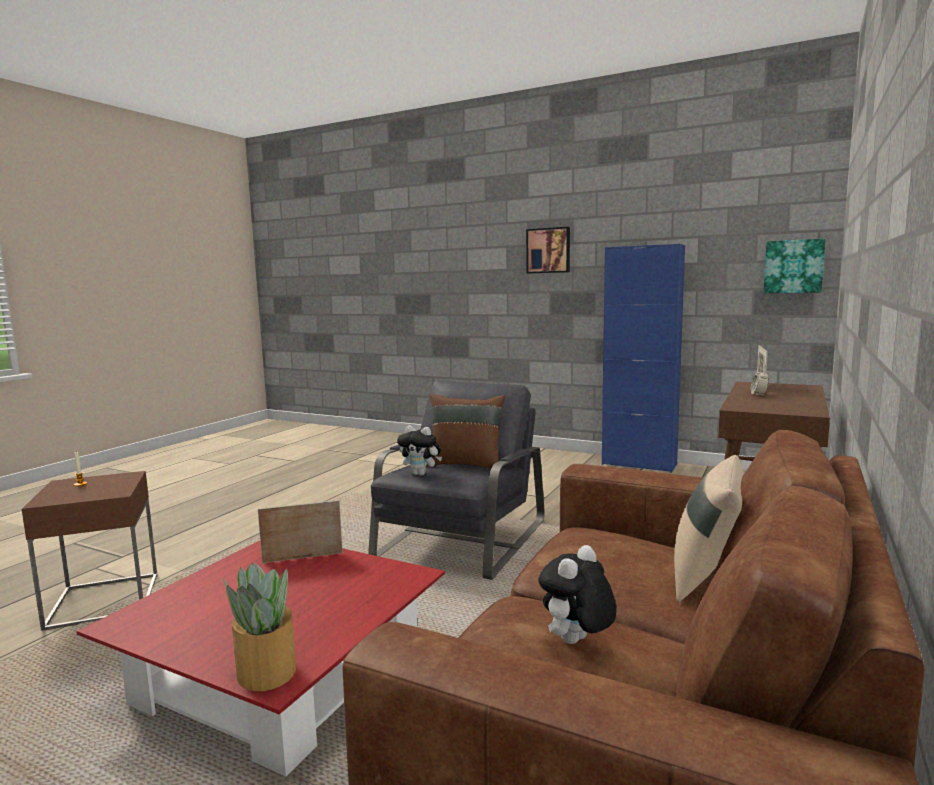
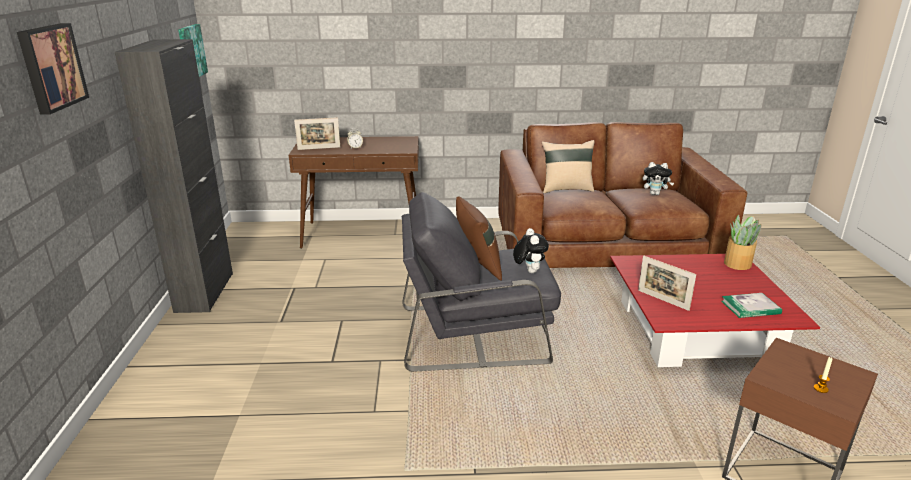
camera: 120 degrees left, 15 degrees up
blue cabinet [602,244,685,473] -> black cabinet [115,39,233,313]
none -> book [721,293,782,318]

